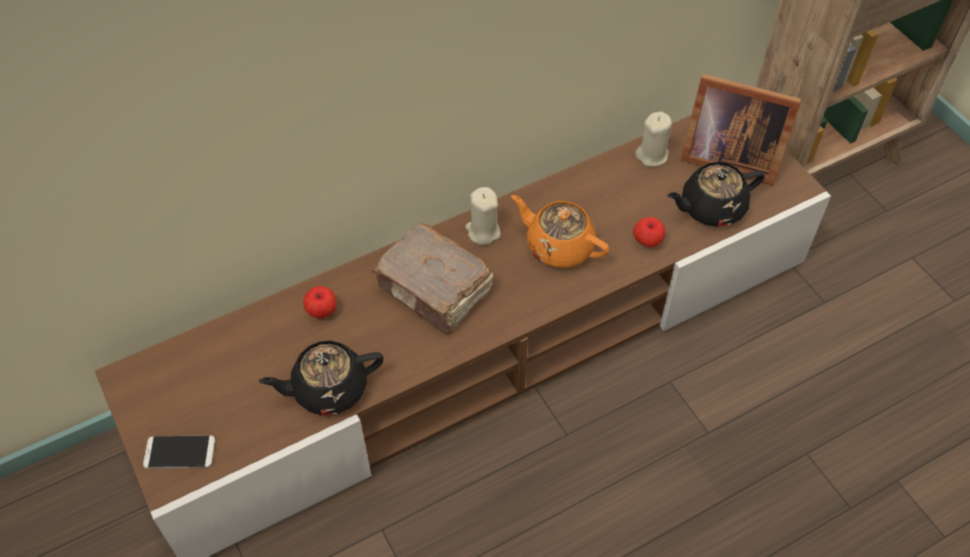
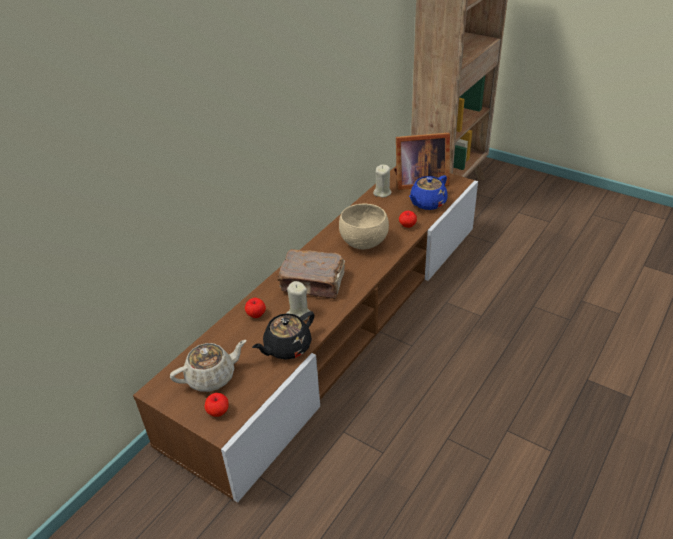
camera: 25 degrees left, 15 degrees down
phone [143,435,215,469] -> apple [205,393,229,417]
beige candle [465,187,501,245] -> beige candle moved to [287,281,310,321]
orange teapot [511,195,609,268] -> beige bowl [339,204,389,250]
black teapot [667,162,765,227] -> blue teapot [409,175,448,210]
none -> beige teapot [170,340,247,392]

